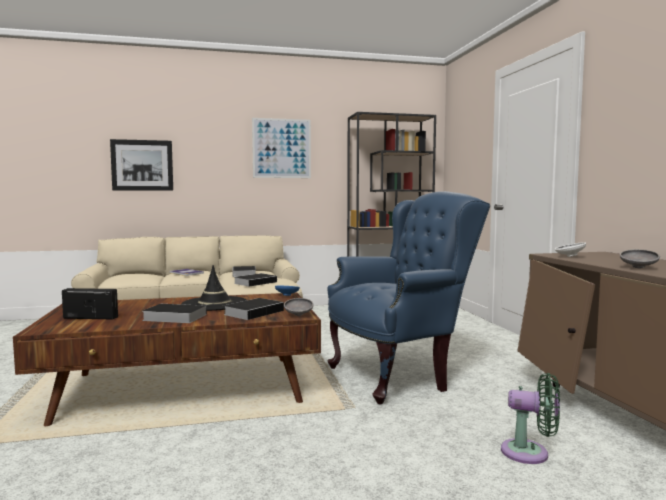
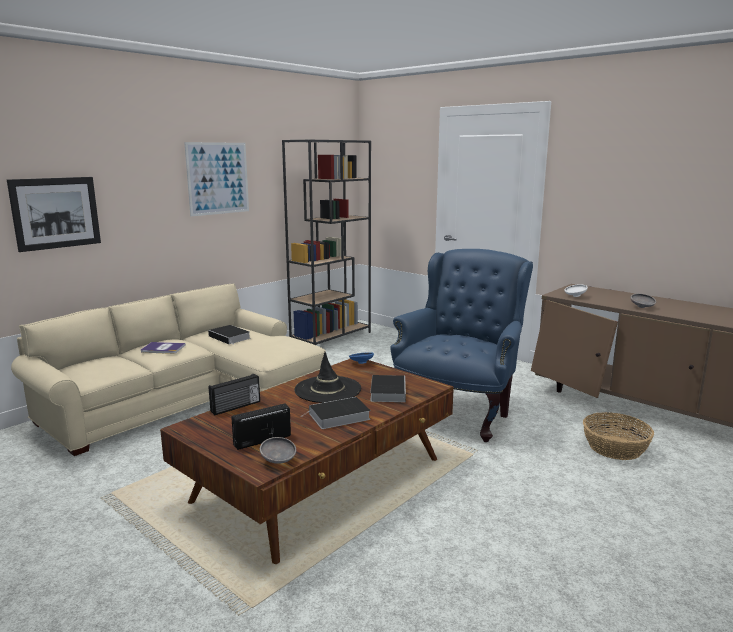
camera: 35 degrees left, 10 degrees up
book [234,273,277,287] -> none
grey bowl [284,298,314,316] -> grey bowl moved to [260,437,296,464]
green fan [501,373,560,464] -> basket [583,412,654,460]
none -> radio [209,374,260,415]

